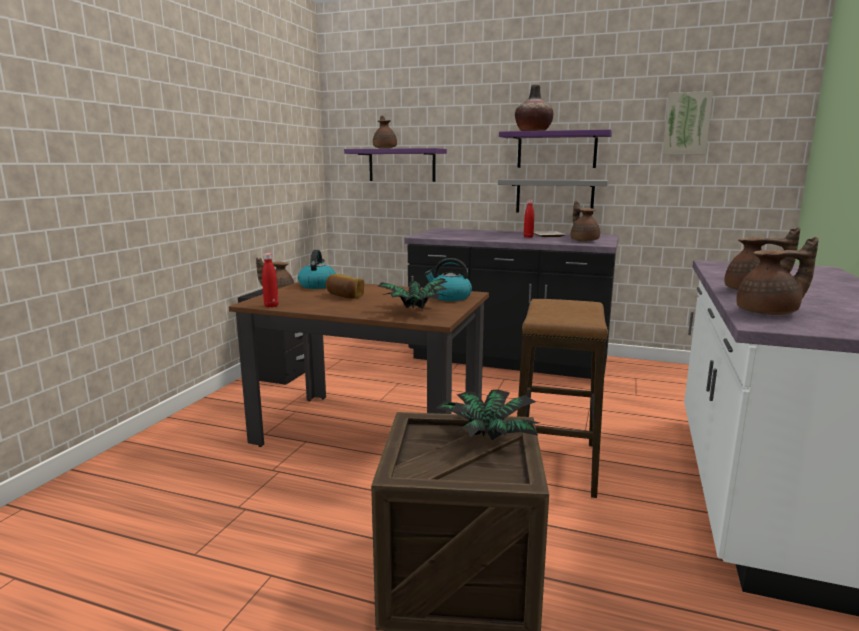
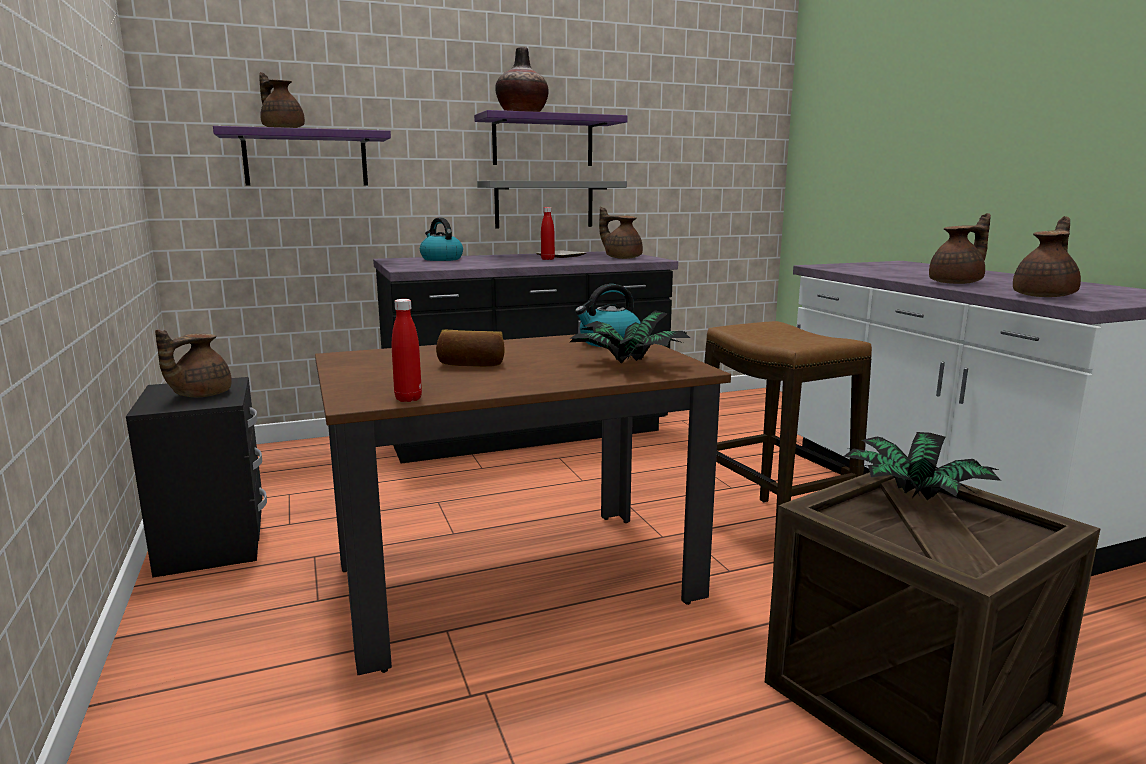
camera: 40 degrees left, 0 degrees up
kettle [298,250,336,289] -> kettle moved to [420,218,463,261]
picture [662,91,713,155] -> none

